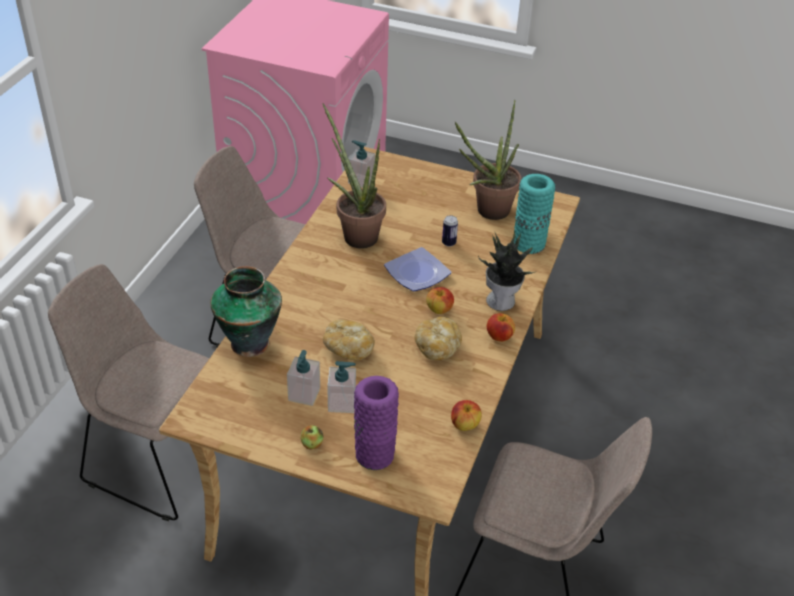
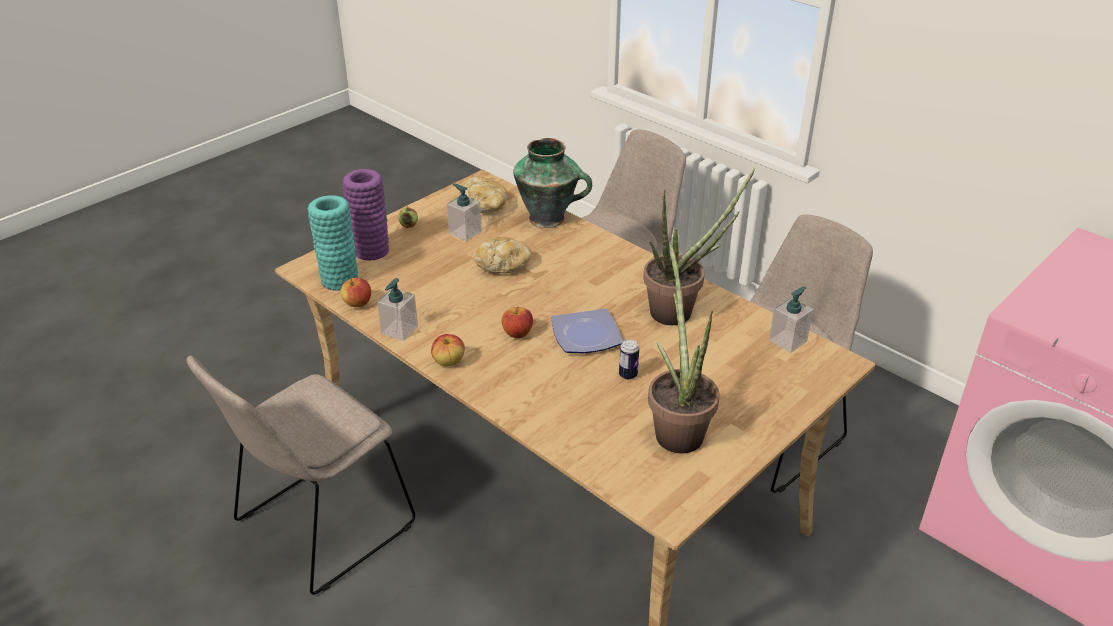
camera: 115 degrees right, 5 degrees down
soap dispenser [327,361,356,413] -> soap dispenser moved to [377,278,418,341]
bread [415,317,462,360] -> bread moved to [459,177,507,213]
potted plant [478,231,535,311] -> none
turquoise vase [514,174,555,254] -> turquoise vase moved to [307,196,358,291]

